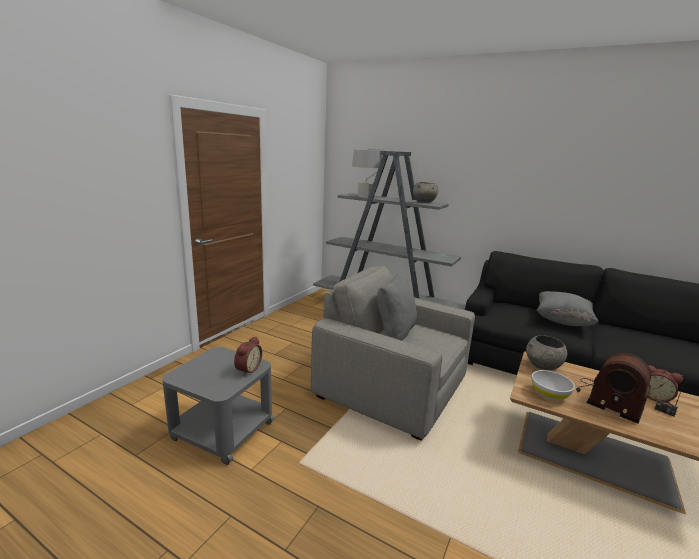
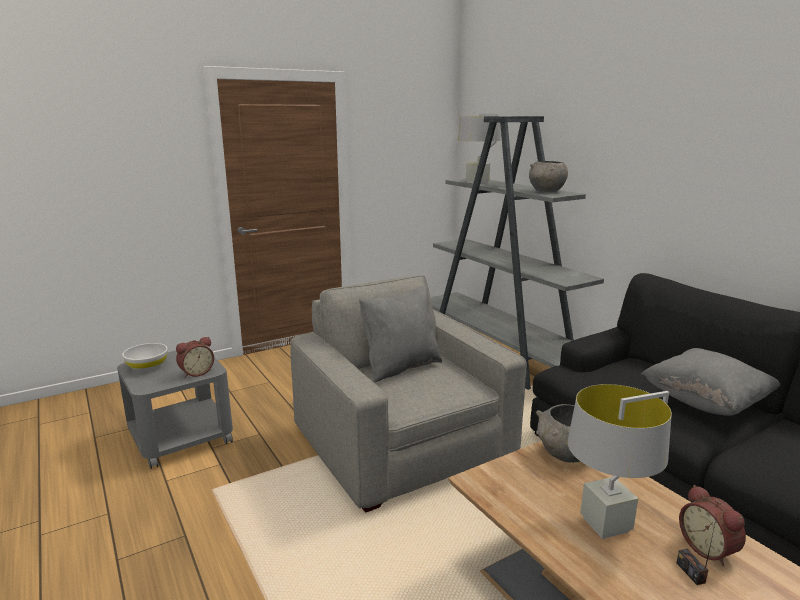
camera: 30 degrees right, 0 degrees up
white bowl [532,370,575,401] -> white bowl moved to [122,343,168,372]
radio [576,353,651,424] -> grey table lamp [567,384,672,539]

